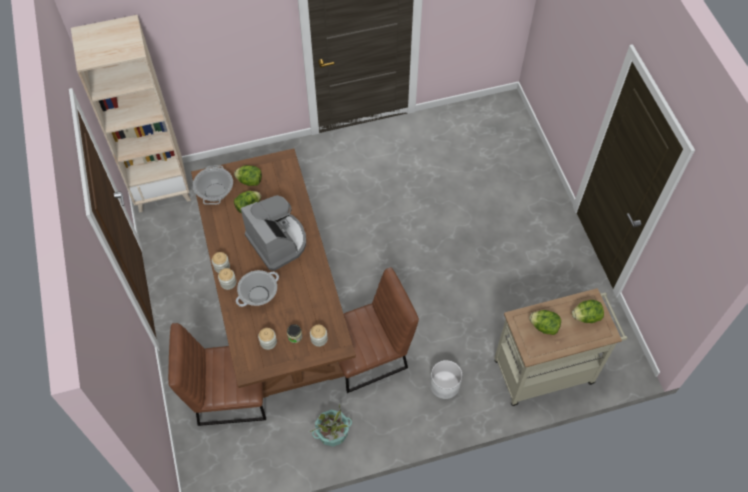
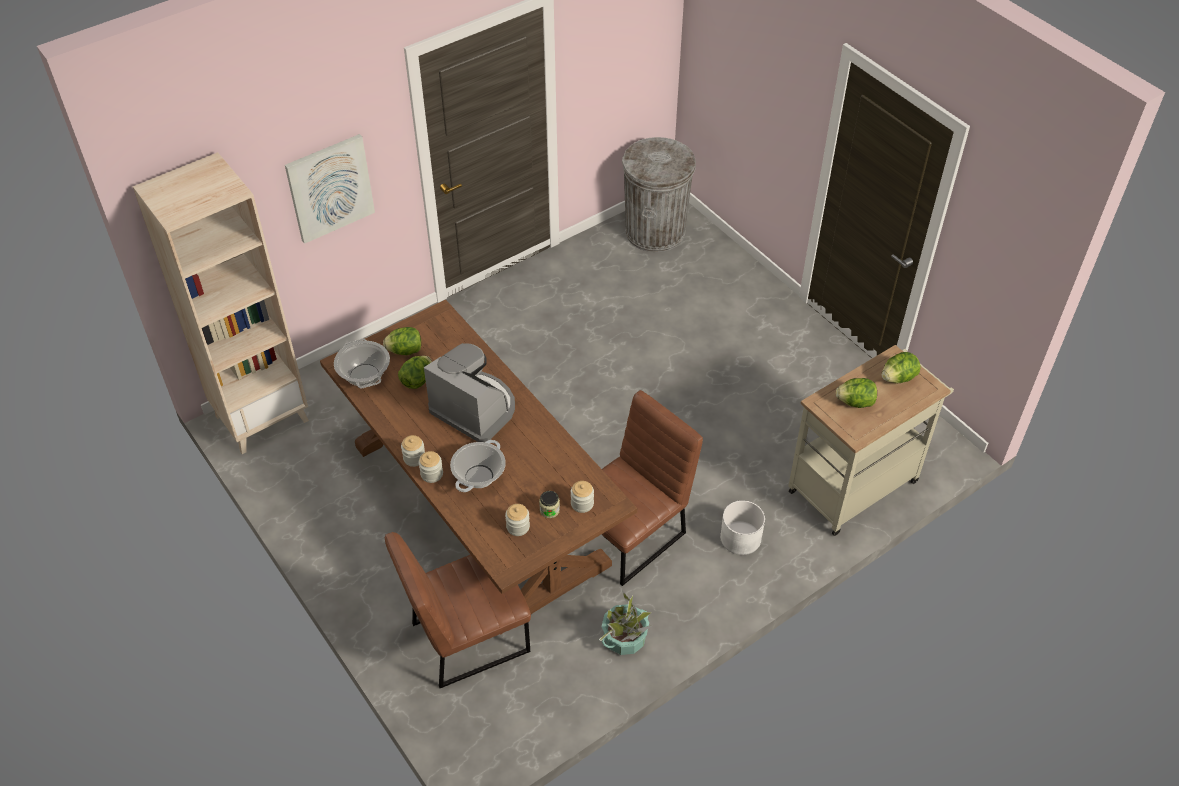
camera: 20 degrees left, 10 degrees down
none -> picture [285,134,375,244]
none -> grey trash can [622,137,696,252]

